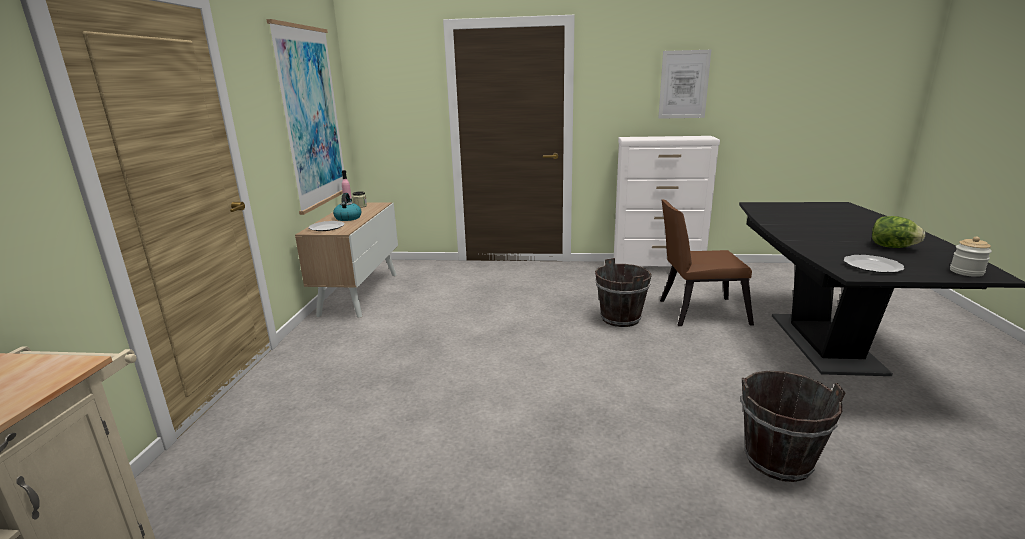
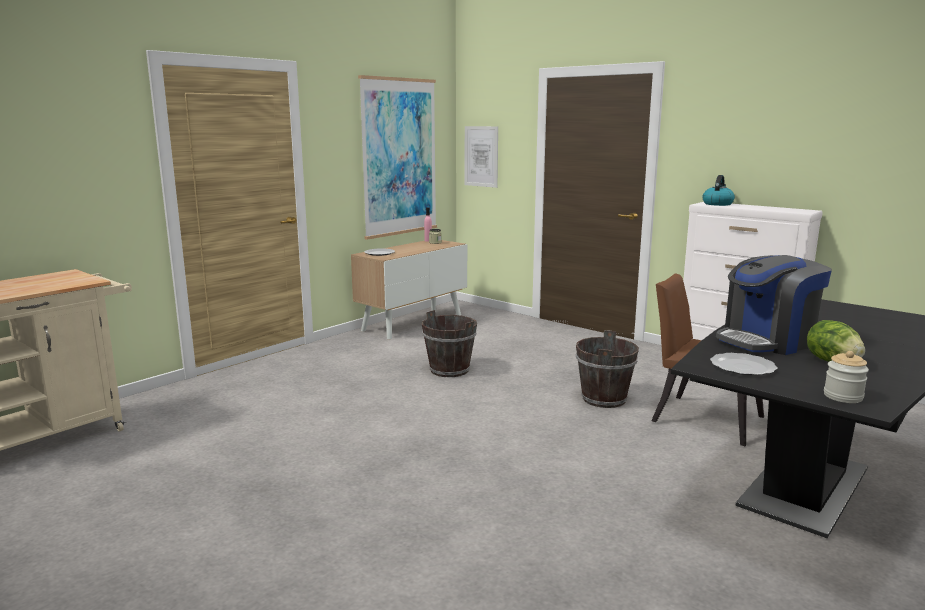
camera: 35 degrees right, 5 degrees down
kettle [333,193,361,221] -> kettle moved to [702,175,735,206]
picture [658,50,711,119] -> picture moved to [465,126,498,188]
brown bucket [741,371,846,482] -> brown bucket moved to [422,310,477,377]
none -> coffee machine [716,255,832,355]

